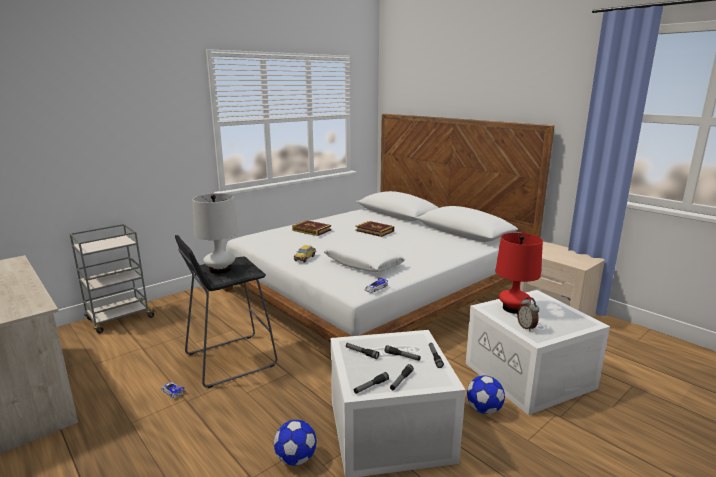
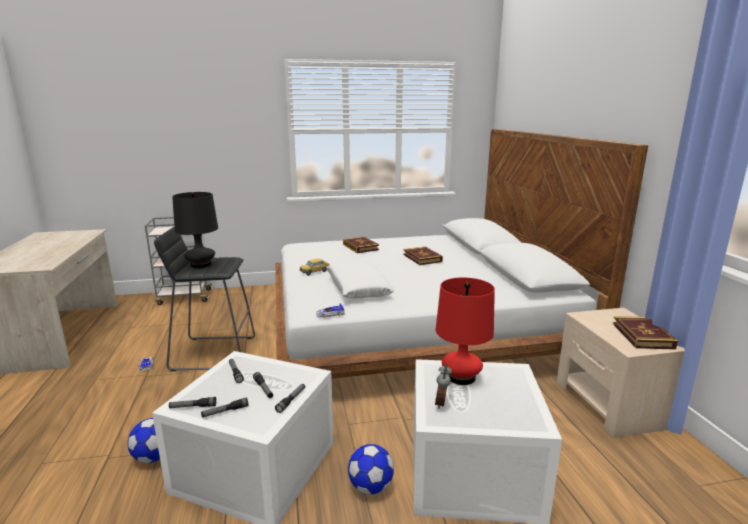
camera: 30 degrees right, 0 degrees up
white table lamp [192,193,239,274] -> black table lamp [172,192,218,268]
none -> book [613,316,678,350]

